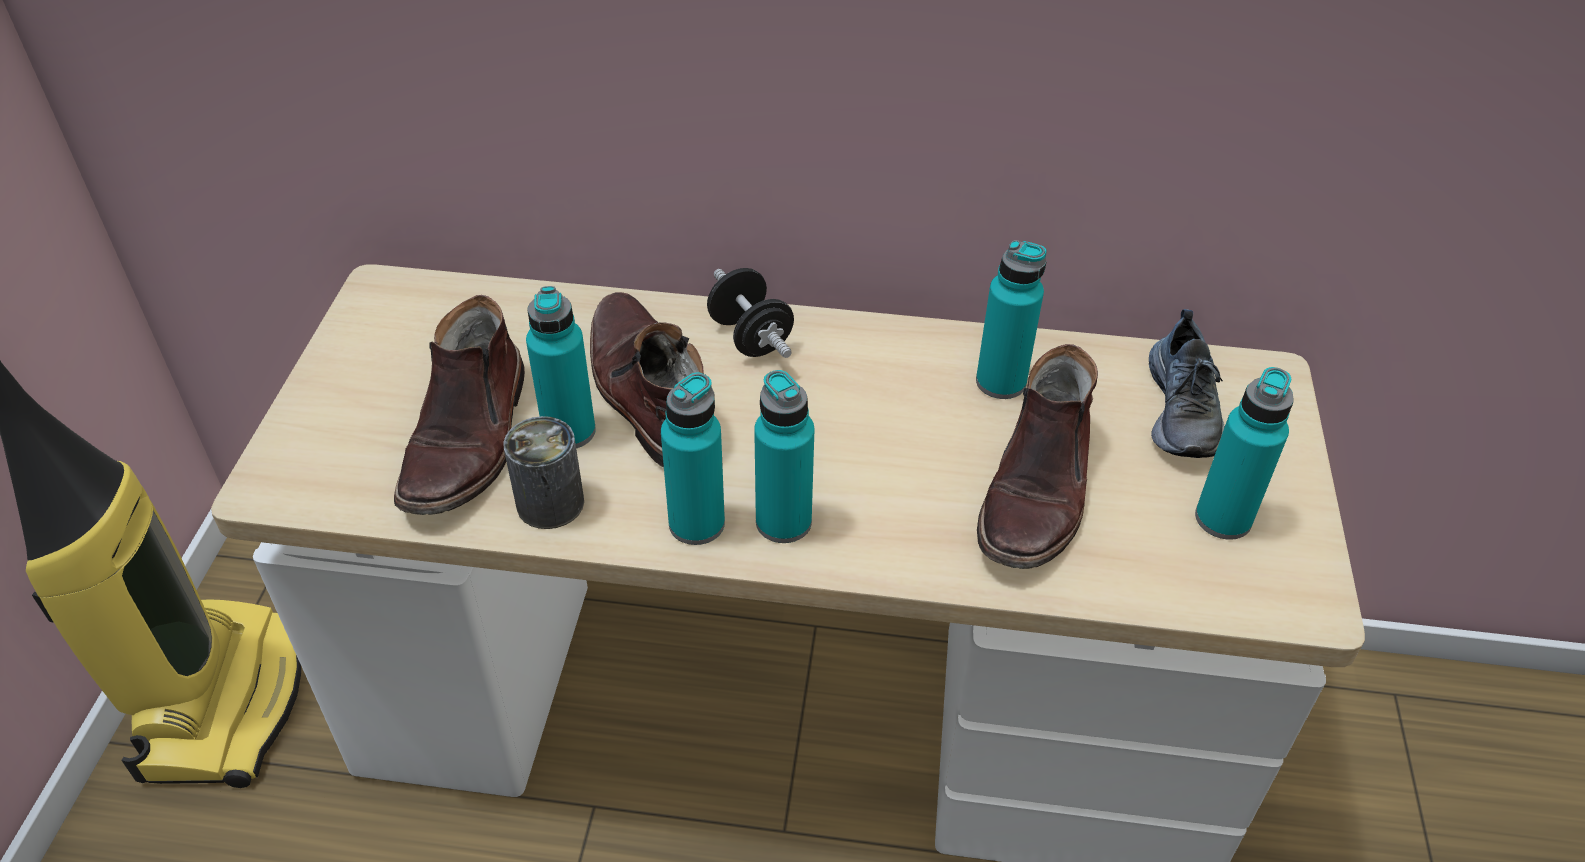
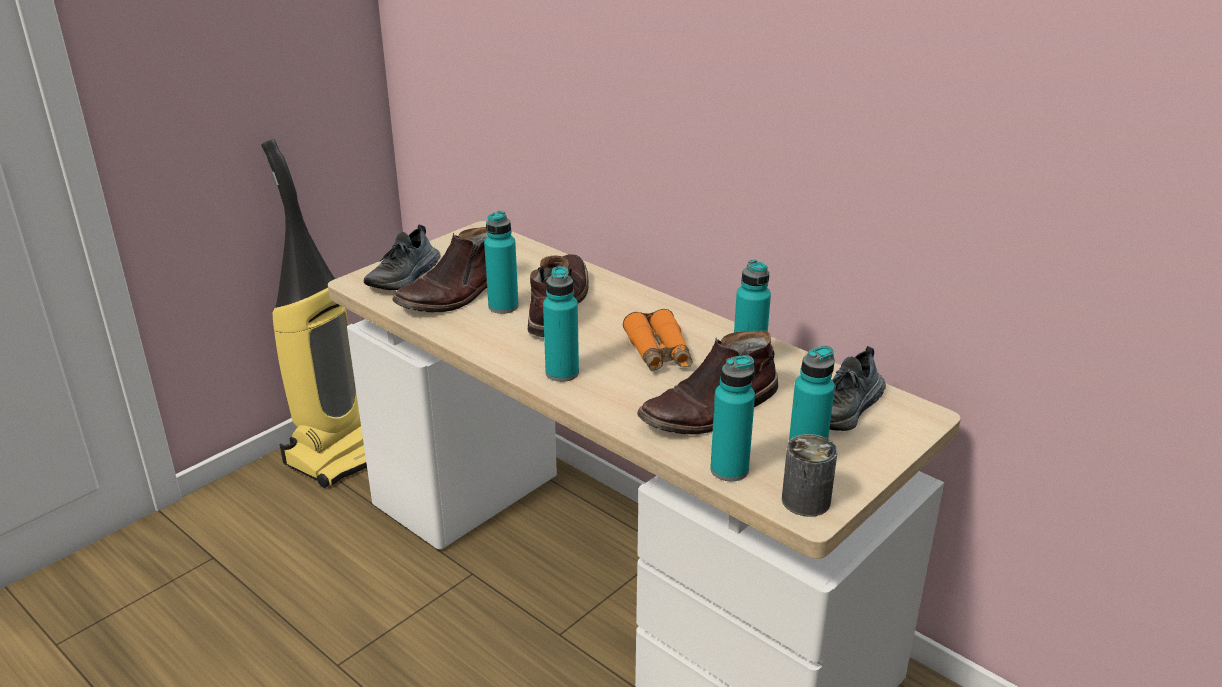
camera: 35 degrees right, 15 degrees down
can [503,416,584,529] -> can moved to [782,434,837,517]
turquoise bottle [661,372,725,545] -> turquoise bottle moved to [710,355,755,481]
black dumbbell [707,268,794,358] -> none
none -> shoe [364,225,440,290]
none -> orange binoculars [623,309,693,371]

